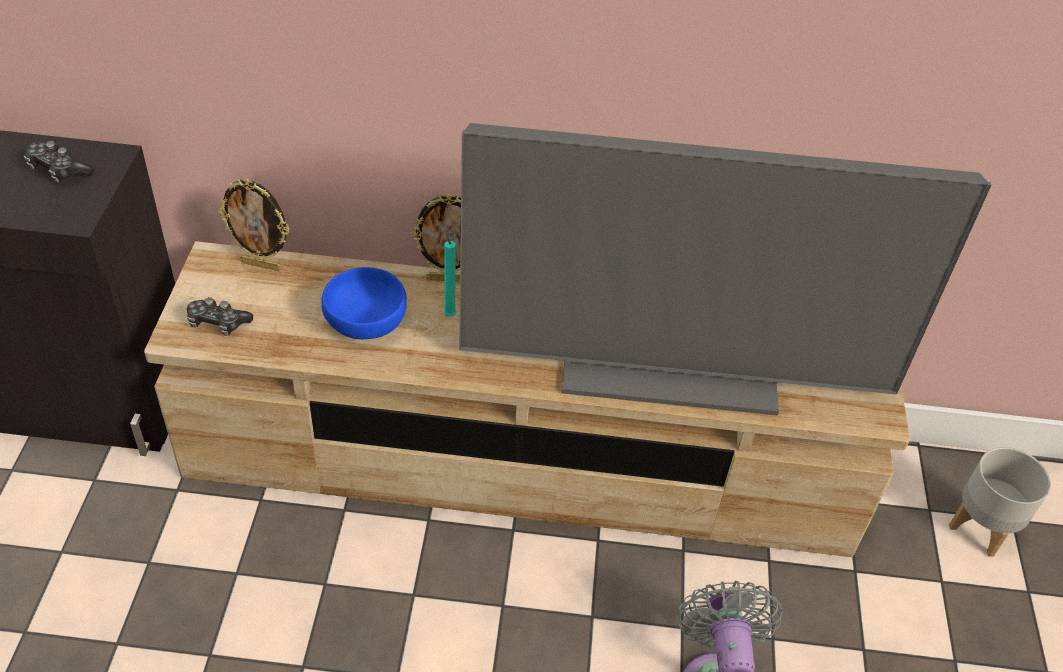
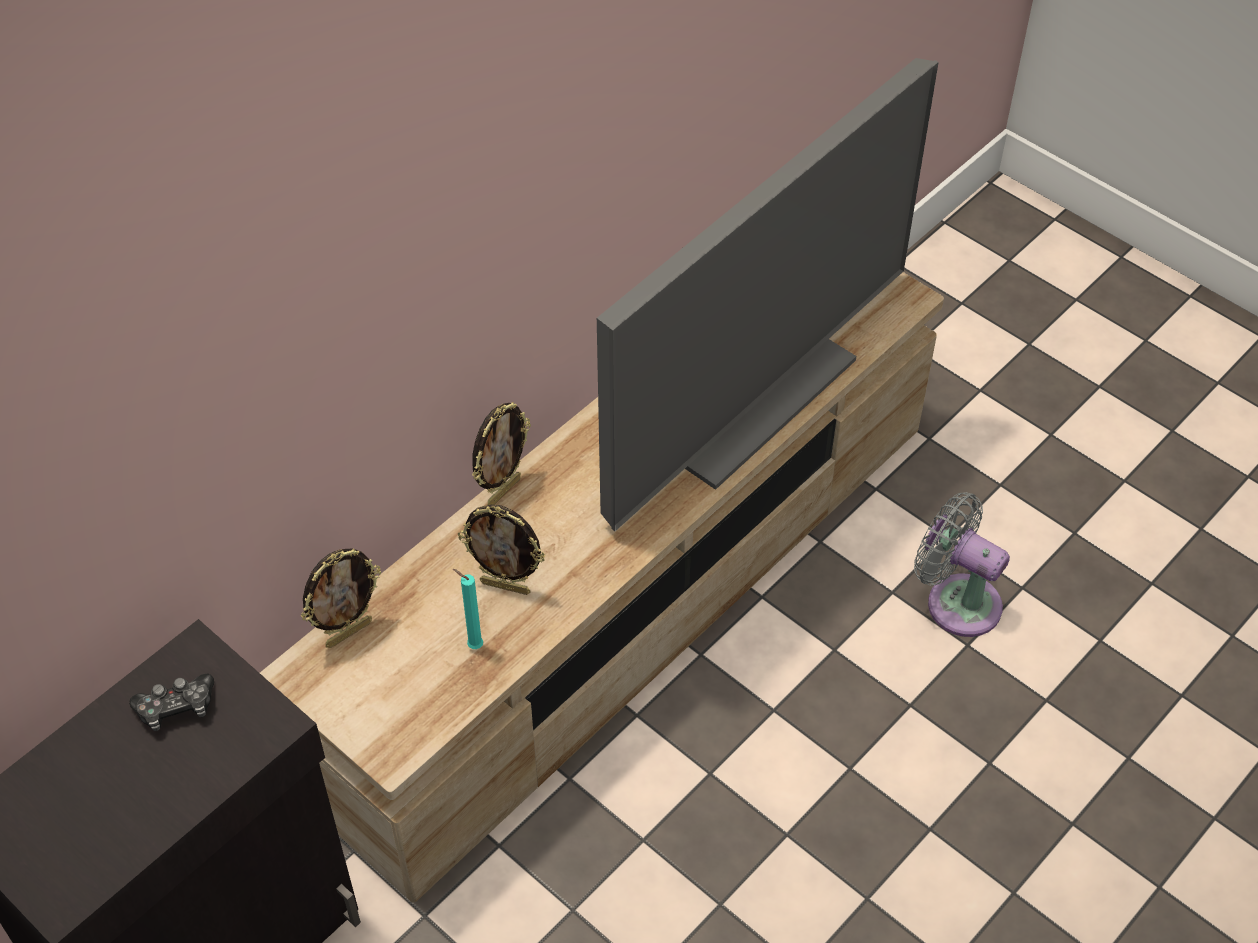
camera: 50 degrees left, 5 degrees up
game controller [187,297,253,336] -> none
blue bowl [321,267,407,339] -> picture frame [458,505,545,595]
turquoise candle [443,228,456,316] -> turquoise candle moved to [453,569,483,649]
grey planter [949,447,1051,557] -> none

